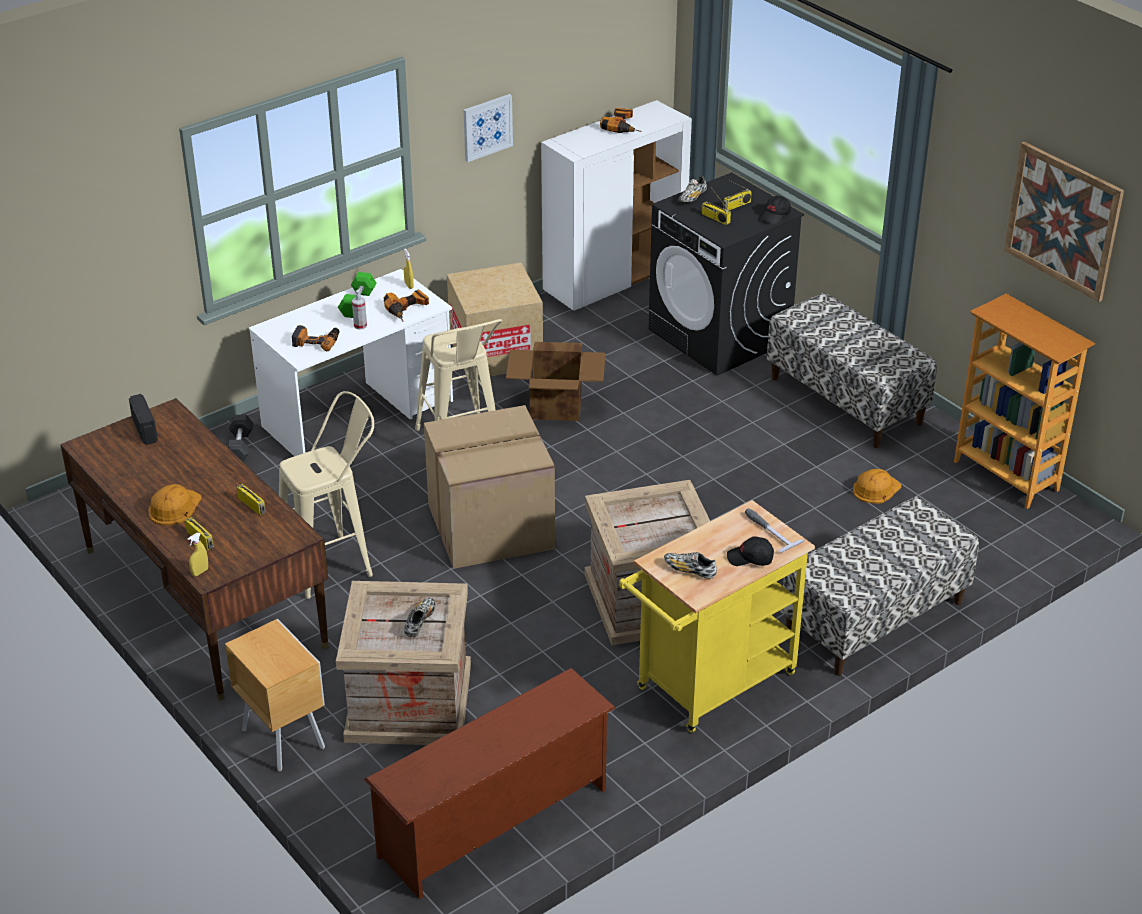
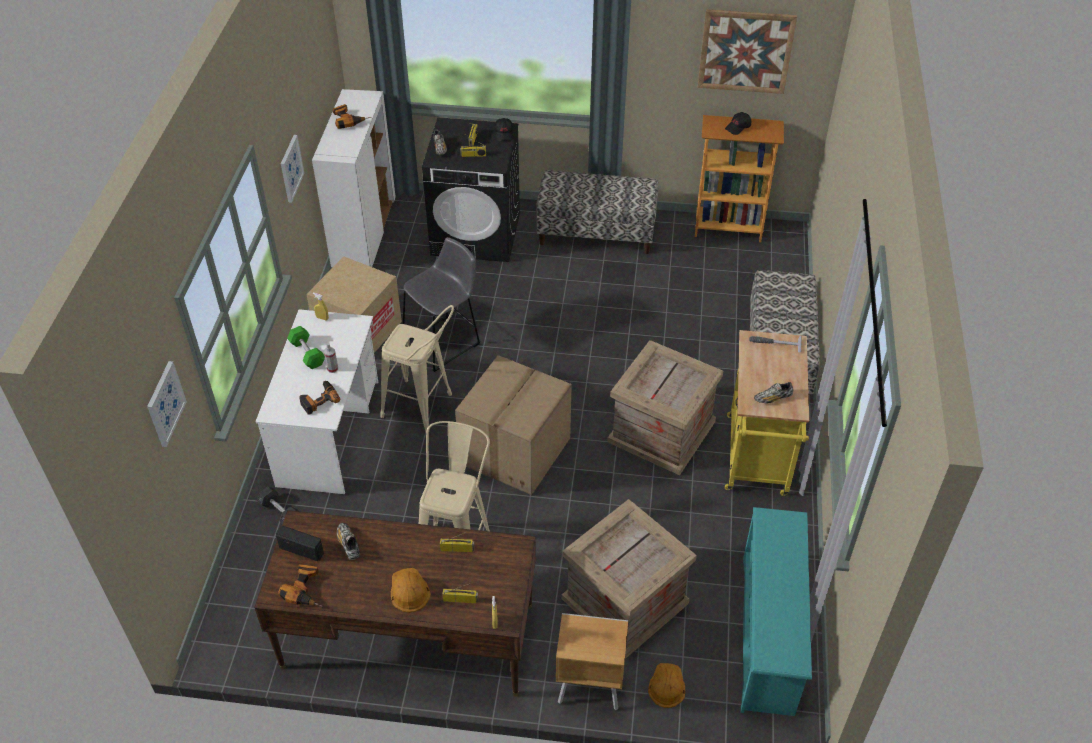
camera: 45 degrees left, 10 degrees up
brown shoe rack [364,668,616,899] -> turquoise shoe rack [741,507,812,716]
power drill [384,289,429,322] -> power drill moved to [278,564,323,607]
shoe [404,598,435,637] -> shoe moved to [337,523,360,560]
cardboard box [506,342,606,421] -> grey stool [403,237,481,372]
black cap [727,537,774,566] -> black cap moved to [725,112,751,135]
orange hard hat [853,469,901,504] -> orange hard hat moved to [648,663,685,708]
none -> picture [147,361,187,447]

